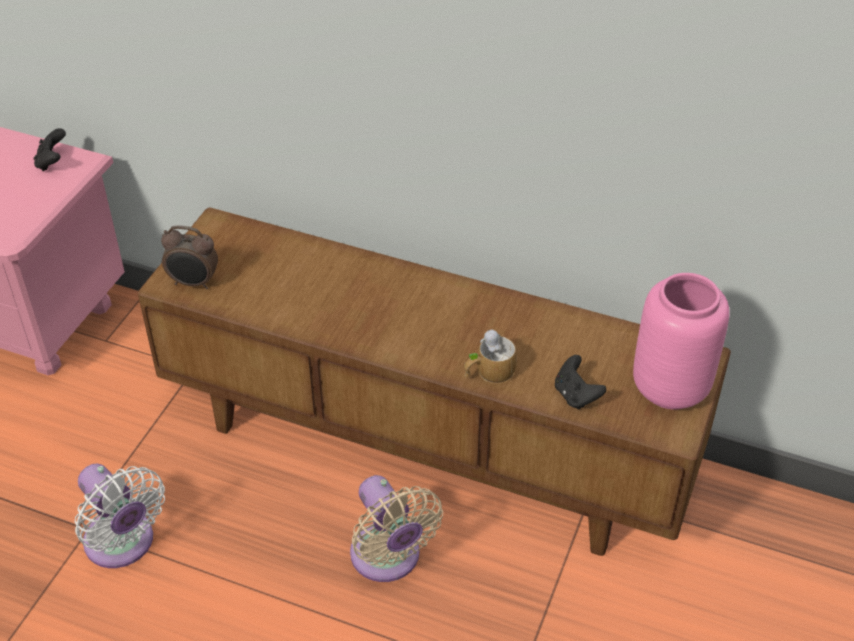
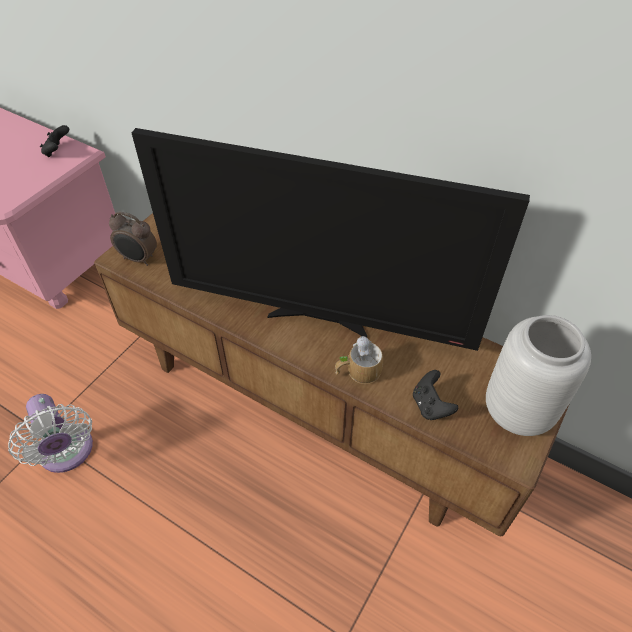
camera: 10 degrees right, 5 degrees up
beige fan [350,475,443,582] -> none
pink vase [633,273,729,409] -> grey vase [486,315,591,436]
none -> television [132,128,530,351]

